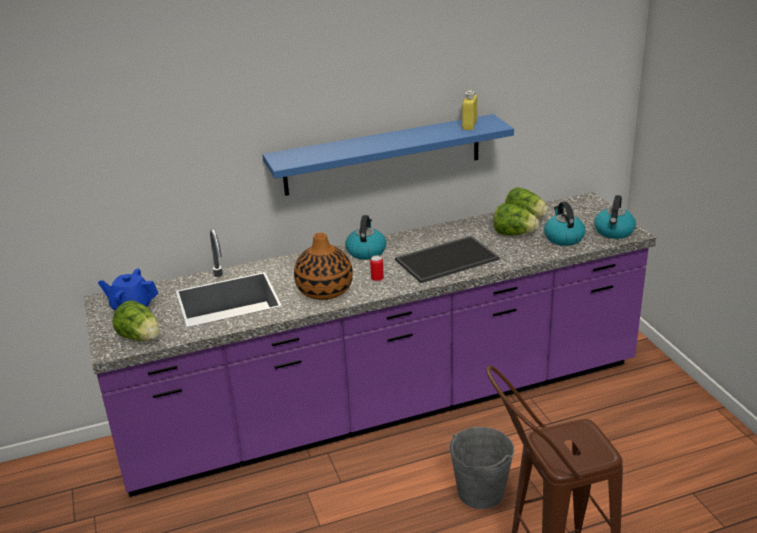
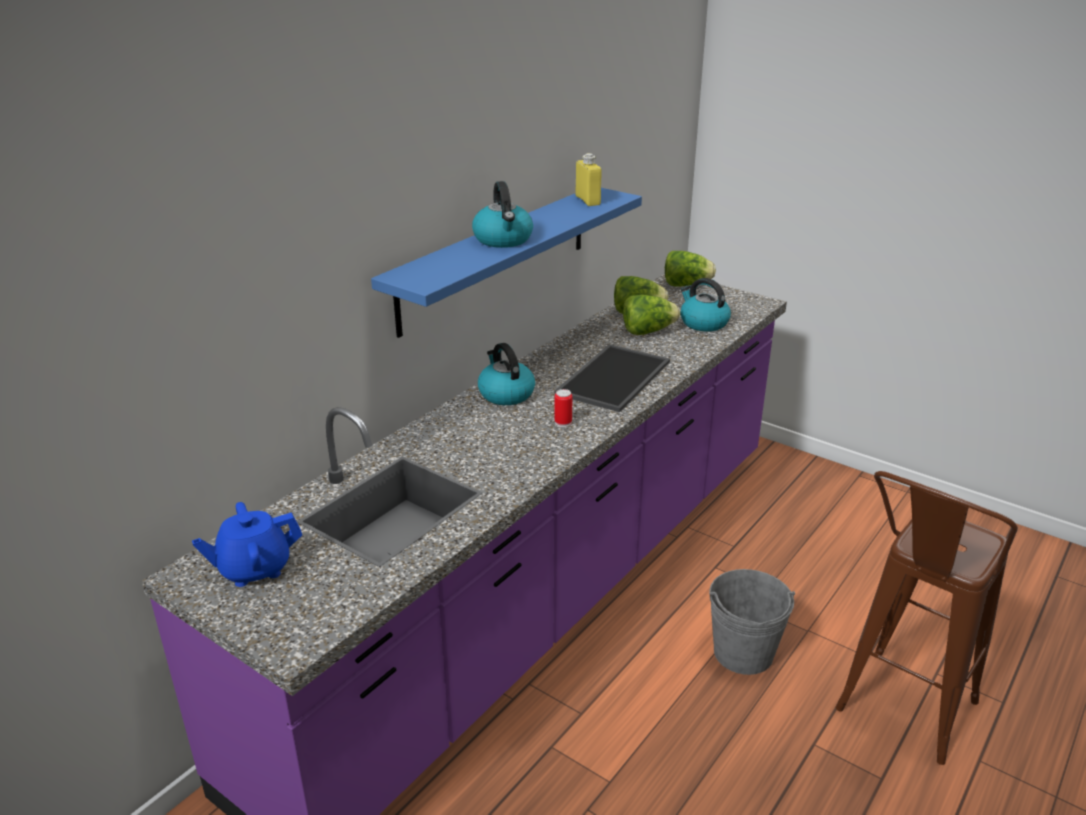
camera: 35 degrees left, 0 degrees up
lettuce [112,300,160,341] -> lettuce moved to [665,251,716,287]
vase [294,233,353,300] -> none
kettle [594,195,636,239] -> kettle moved to [472,181,533,248]

